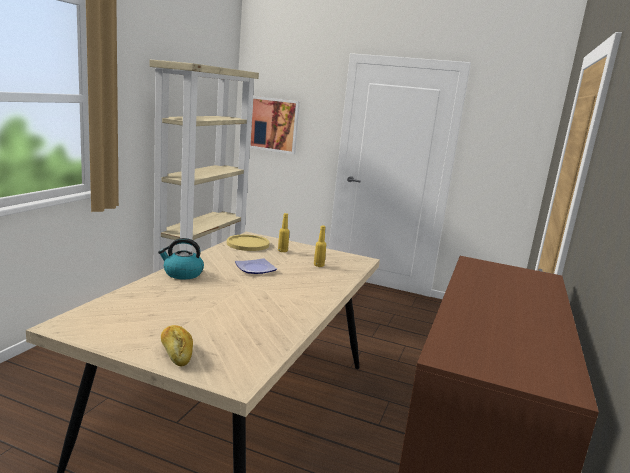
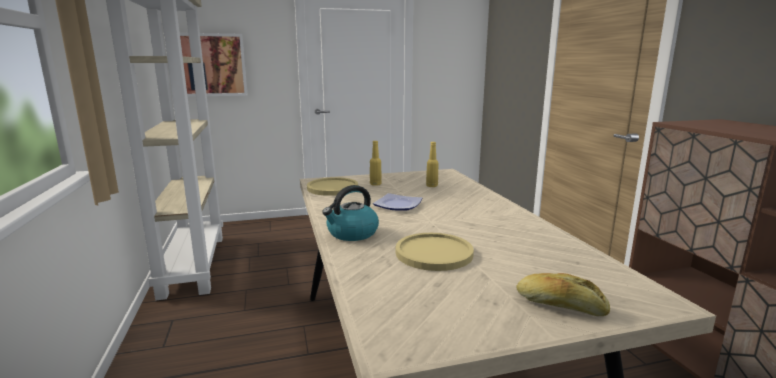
camera: 35 degrees left, 0 degrees up
none -> yellow plate [396,233,474,271]

